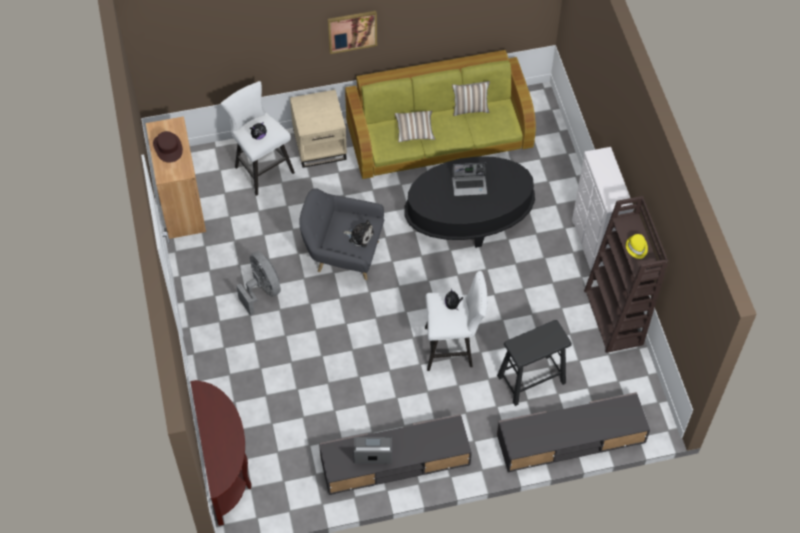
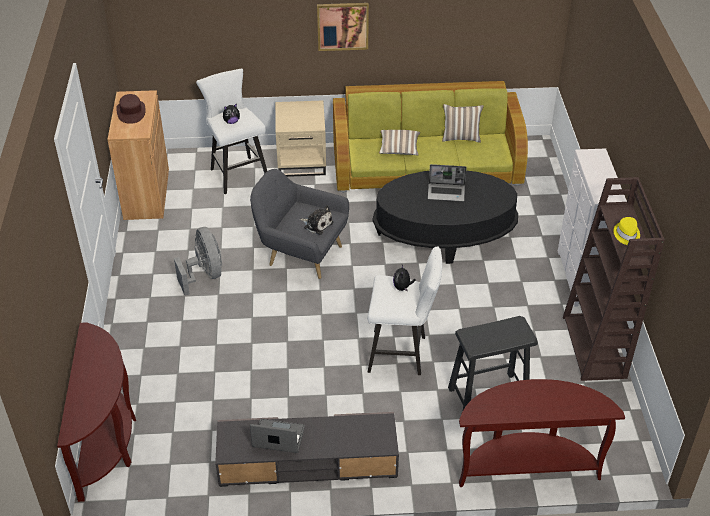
camera: 10 degrees right, 15 degrees down
grey tv stand [497,392,650,472] -> brown console table [459,379,625,487]

